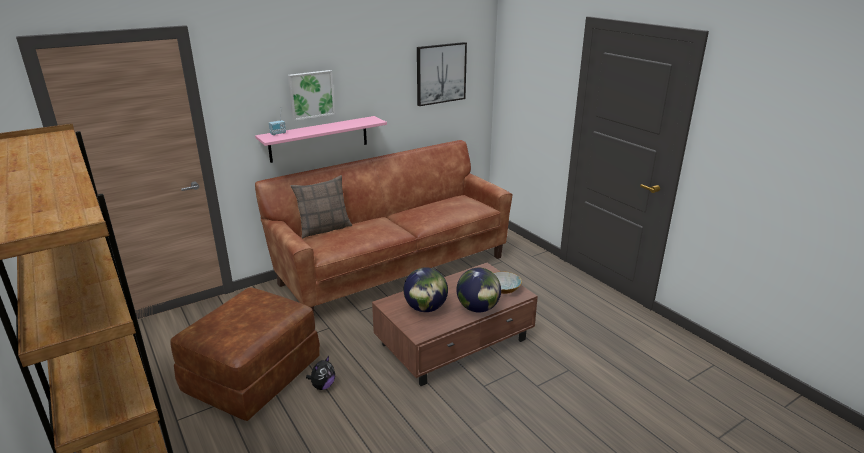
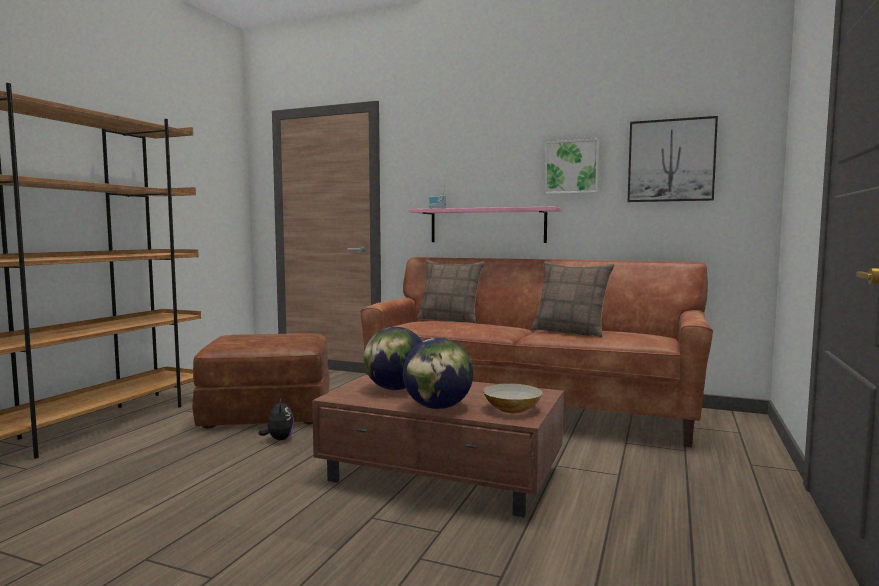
camera: 55 degrees right, 20 degrees down
picture [288,70,335,121] -> picture moved to [545,138,599,194]
plush toy [306,356,335,390] -> plush toy turned 105 degrees counterclockwise [259,398,294,440]
none -> pillow [531,261,615,338]

